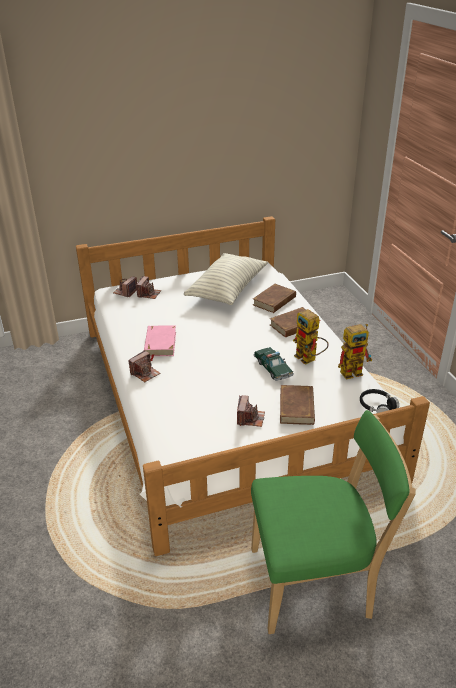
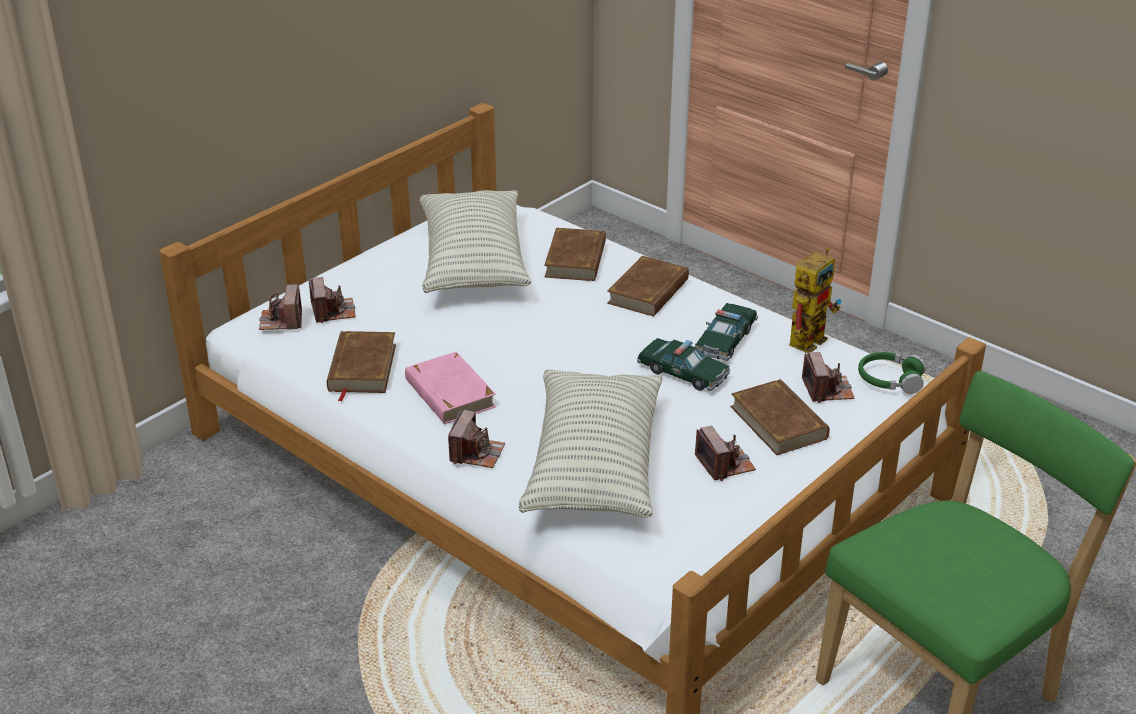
camera: 30 degrees left, 0 degrees up
toy robot [293,309,329,365] -> toy car [694,303,758,361]
black headphones [360,389,399,413] -> green headphones [858,352,926,394]
none -> brown book [327,331,396,402]
none -> pillow [519,369,663,518]
none -> camera [802,352,854,403]

